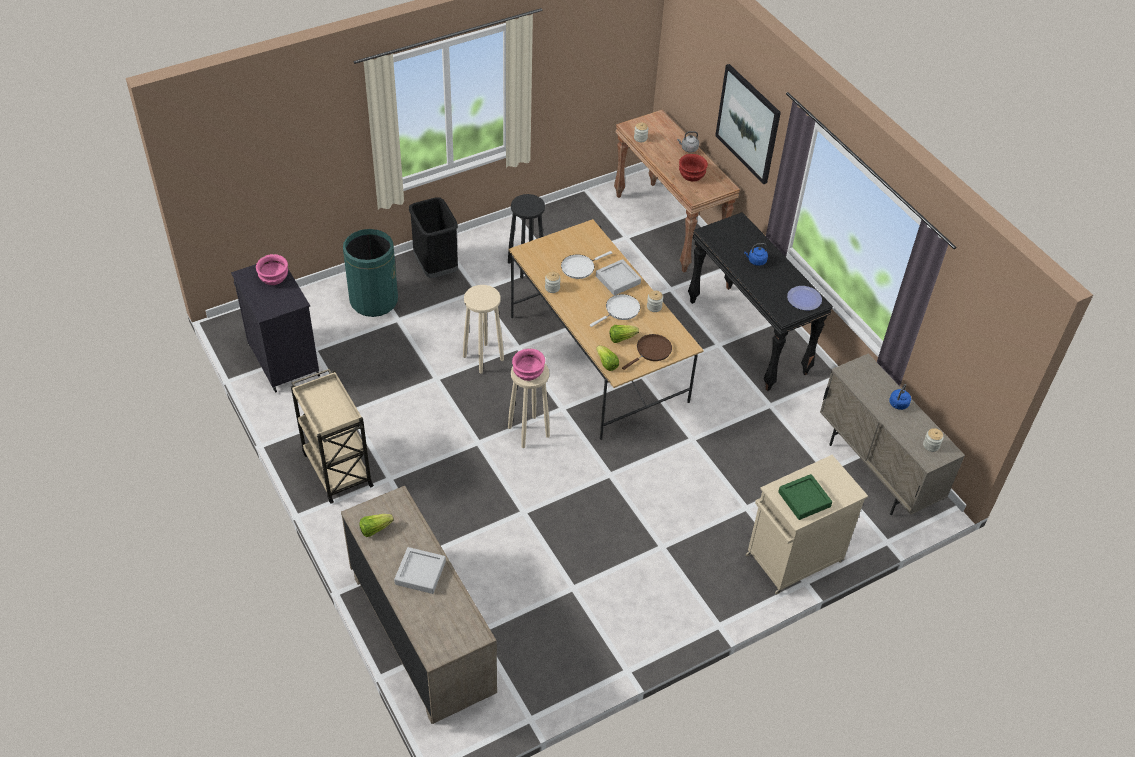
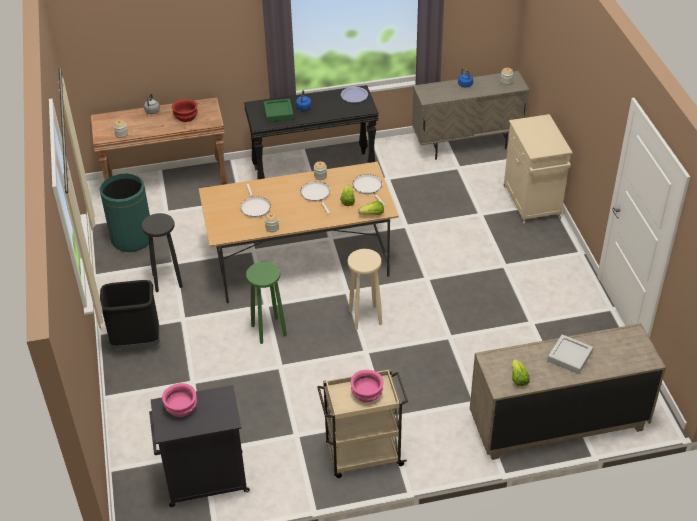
camera: 70 degrees left, 5 degrees down
green trash can [343,229,398,317] -> green trash can moved to [99,174,150,252]
beige stool [463,285,504,374] -> green stool [246,262,287,344]
pink bowl [512,348,545,381] -> pink bowl moved to [351,370,384,403]
grey tray [596,259,641,296] -> none
brown frying pan [622,334,672,370] -> white frying pan [353,174,385,206]
picture [715,64,781,184] -> none
green tray [778,474,832,520] -> green tray moved to [264,99,294,122]

